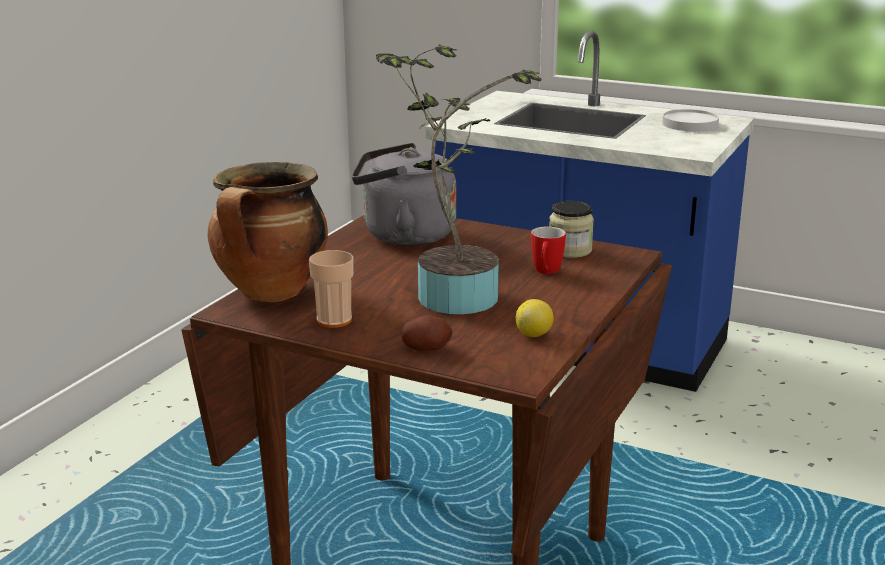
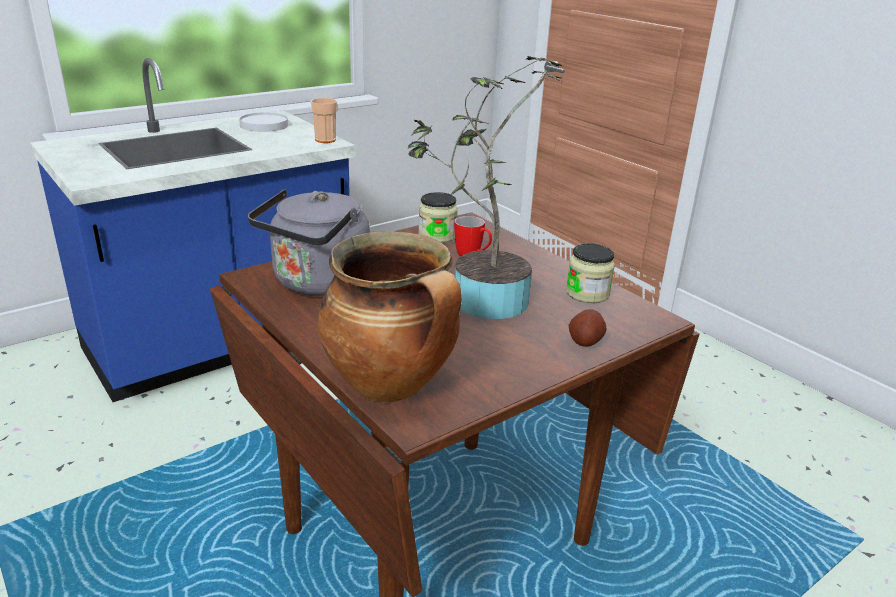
camera: 65 degrees left, 5 degrees up
cup [309,250,354,328] -> cup moved to [311,98,337,143]
lemon [516,299,554,337] -> jar [566,243,615,303]

